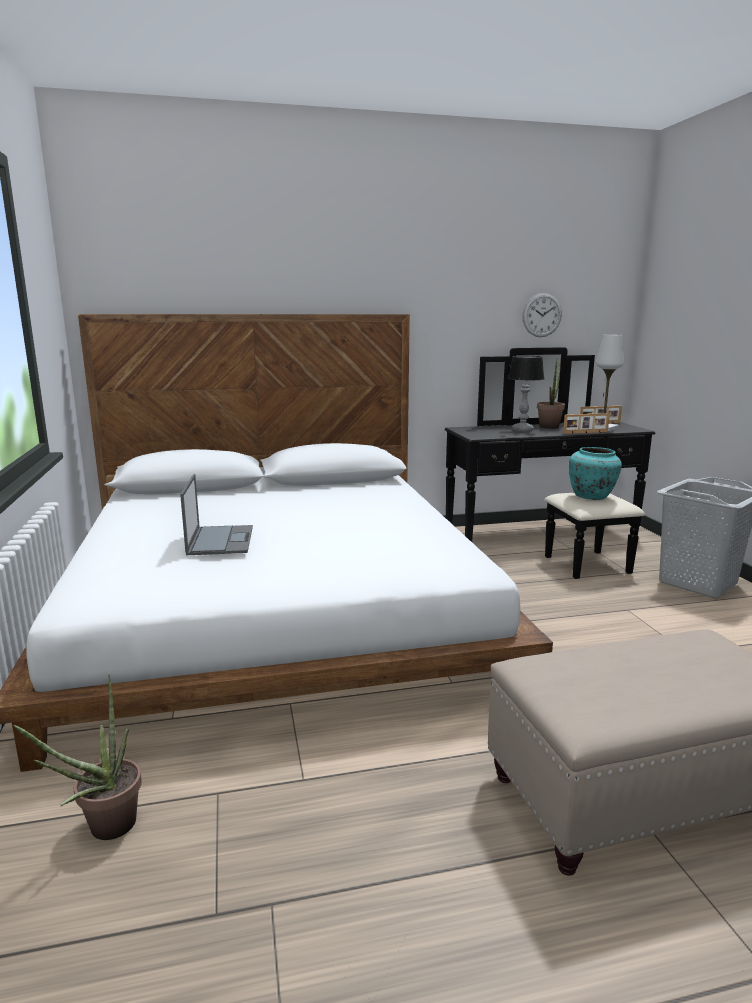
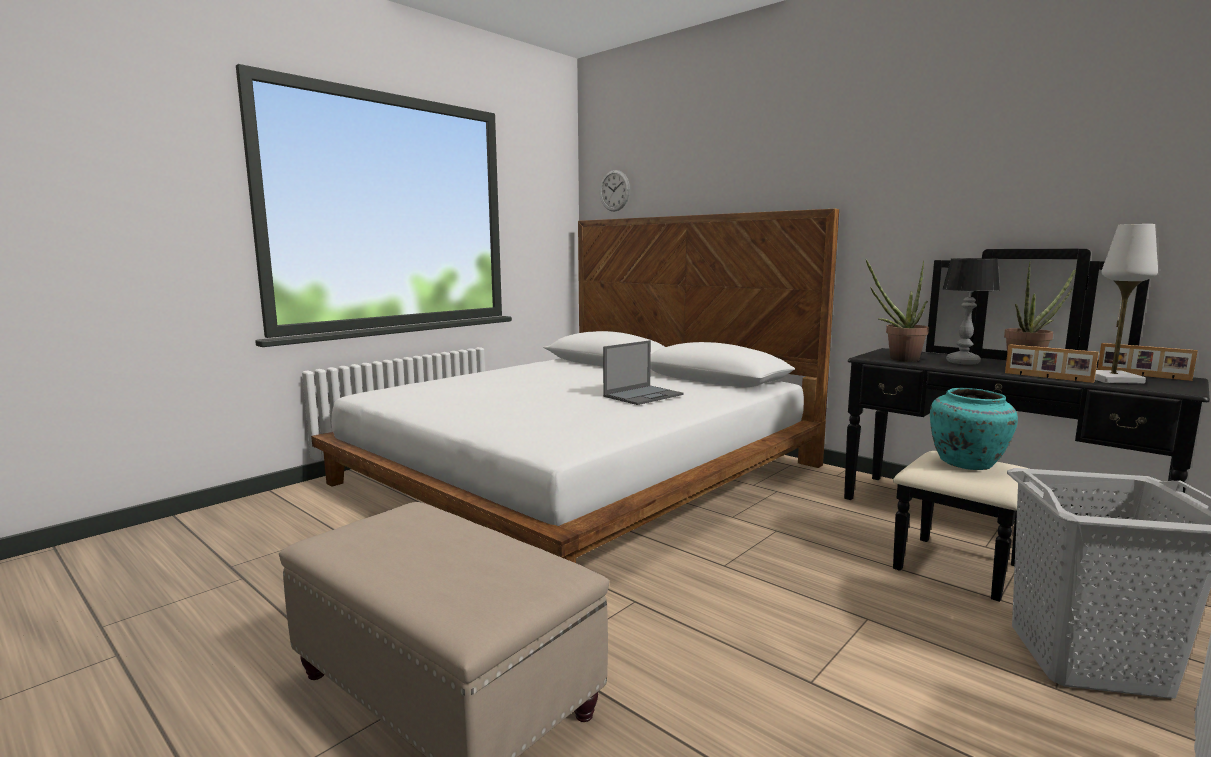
camera: 55 degrees right, 5 degrees down
potted plant [13,675,142,840] -> potted plant moved to [866,259,929,362]
laptop [180,474,253,555] -> laptop moved to [603,340,683,405]
wall clock [522,293,562,337] -> wall clock moved to [600,170,630,212]

